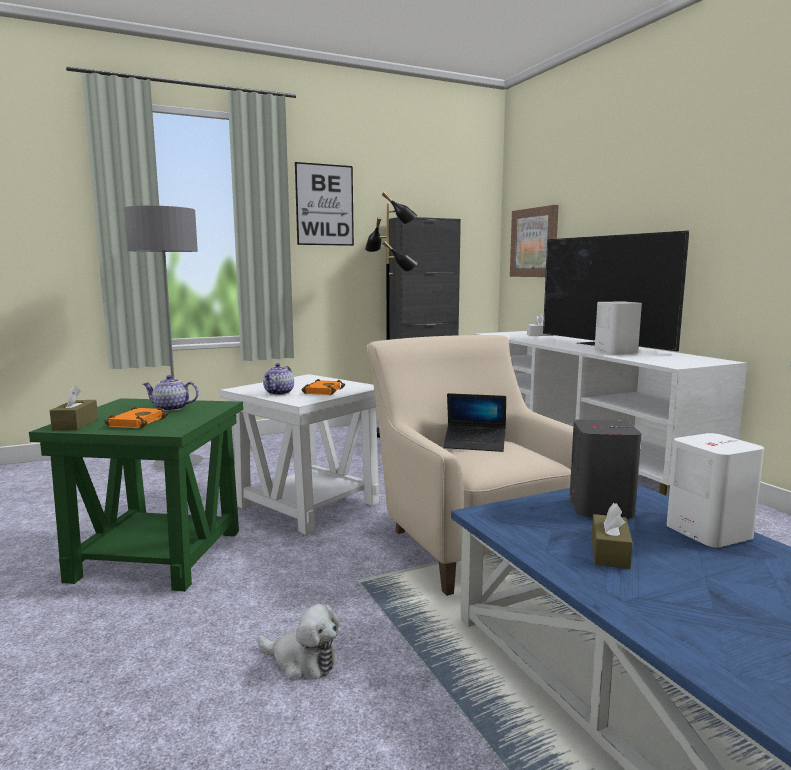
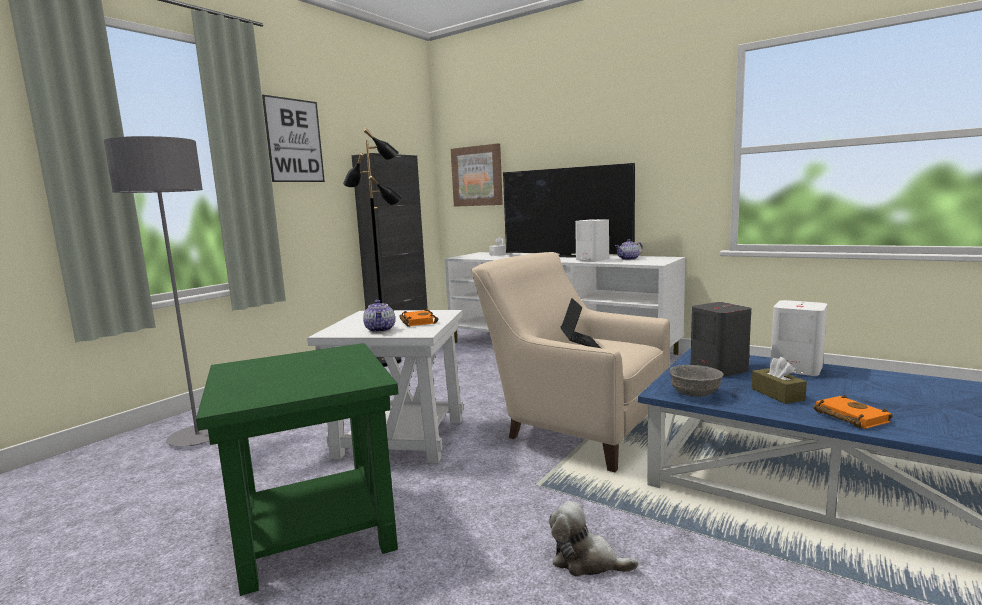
camera: 30 degrees left, 0 degrees up
brown tissue box [50,386,98,431] -> none
orange book [104,406,168,429] -> orange book moved to [813,395,893,429]
teapot [143,375,199,411] -> teapot moved to [615,239,643,260]
plush toy [257,604,339,681] -> plush toy turned 150 degrees counterclockwise [549,501,638,577]
laptop [443,393,506,452] -> laptop turned 75 degrees counterclockwise [561,298,601,348]
none -> grey bowl [670,365,724,397]

